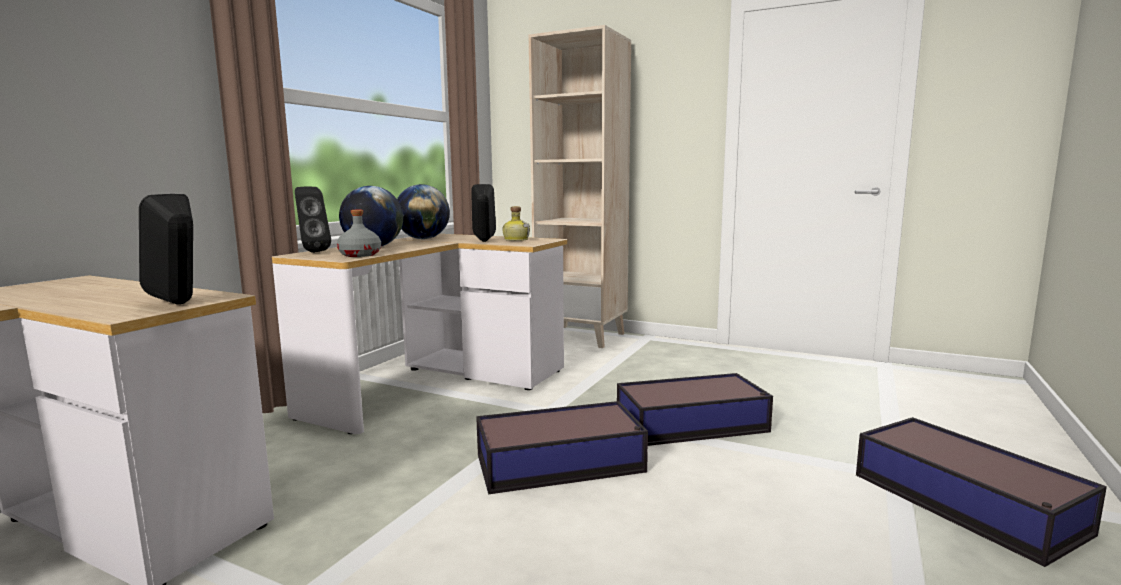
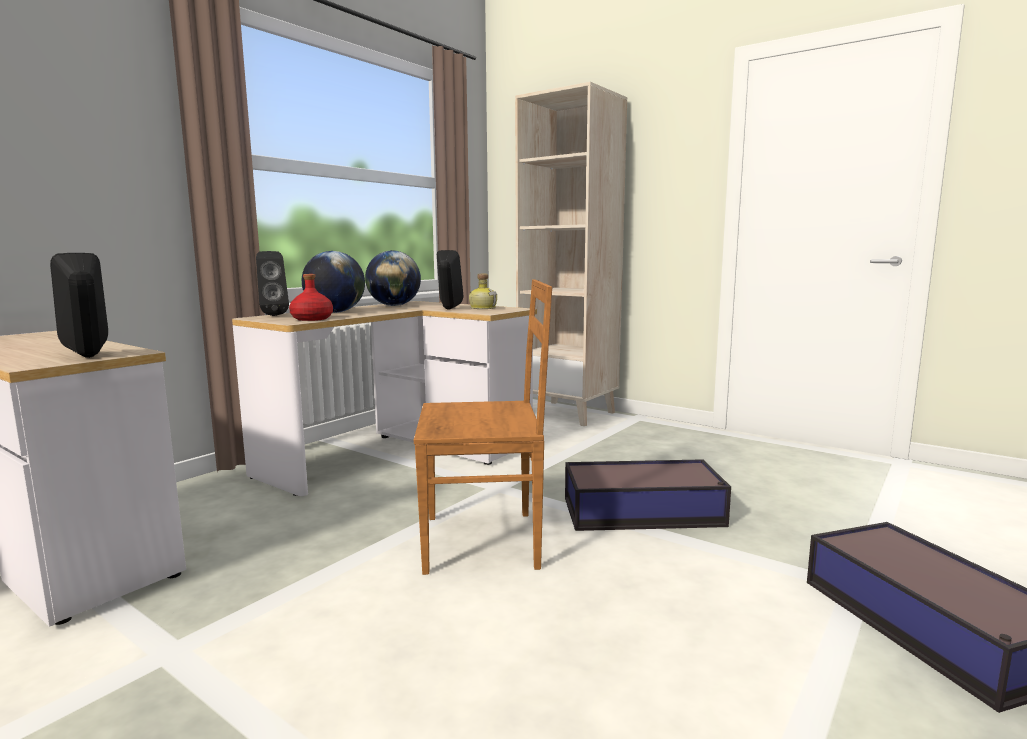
camera: 10 degrees right, 0 degrees up
grey bottle [337,210,381,257] -> red bottle [289,274,333,321]
storage box [476,401,648,494] -> brown chair [414,279,552,575]

